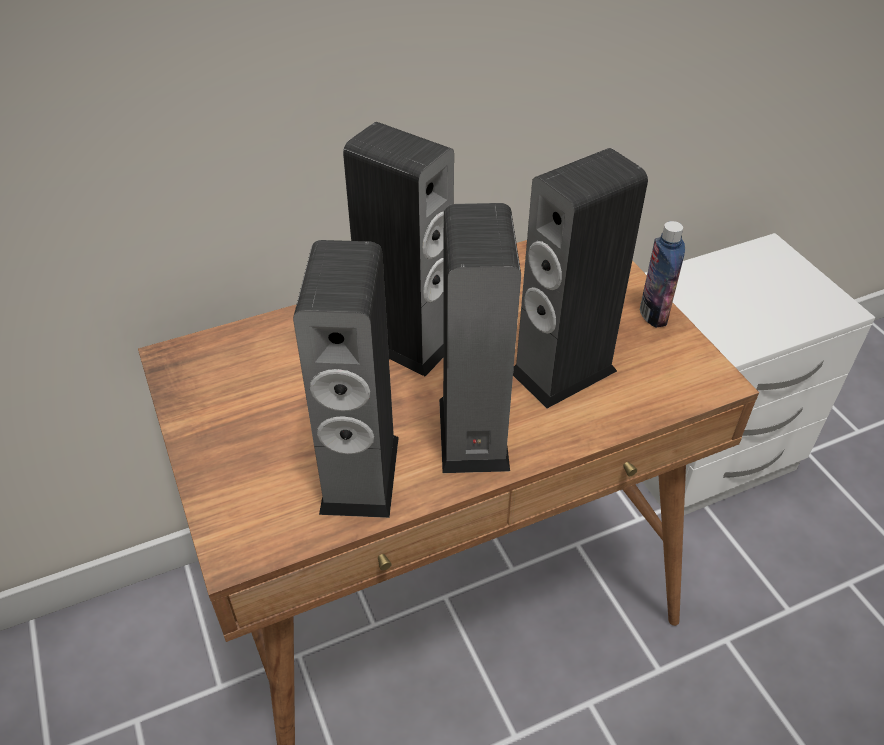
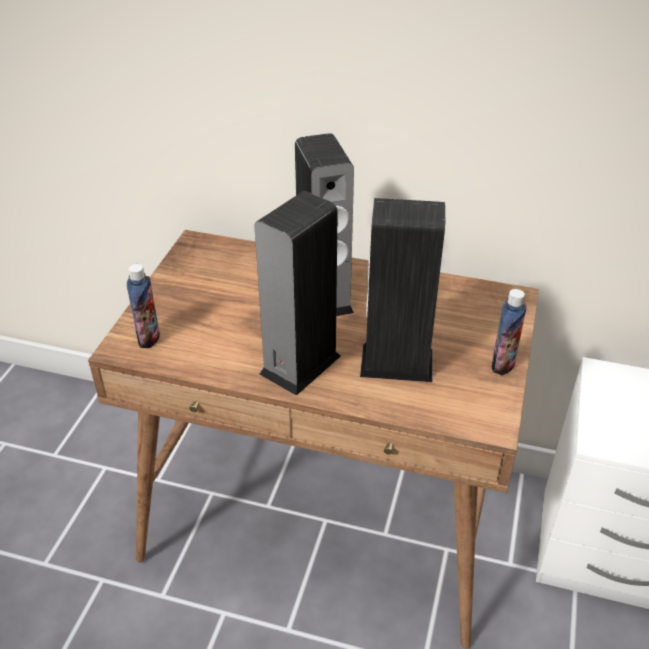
camera: 40 degrees right, 5 degrees down
speaker [293,240,399,518] -> none
none -> bottle [127,264,160,348]

